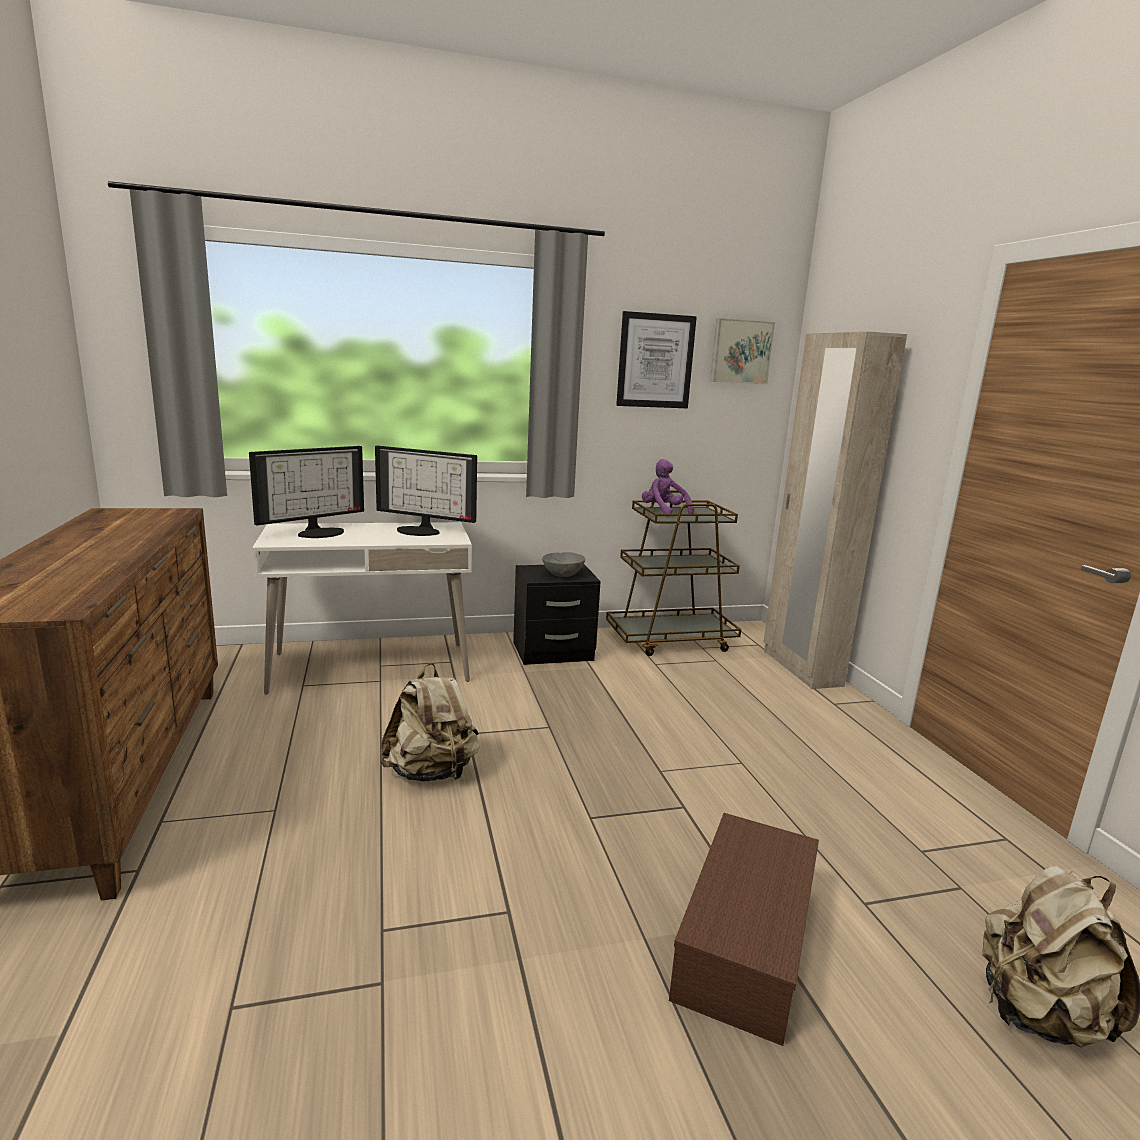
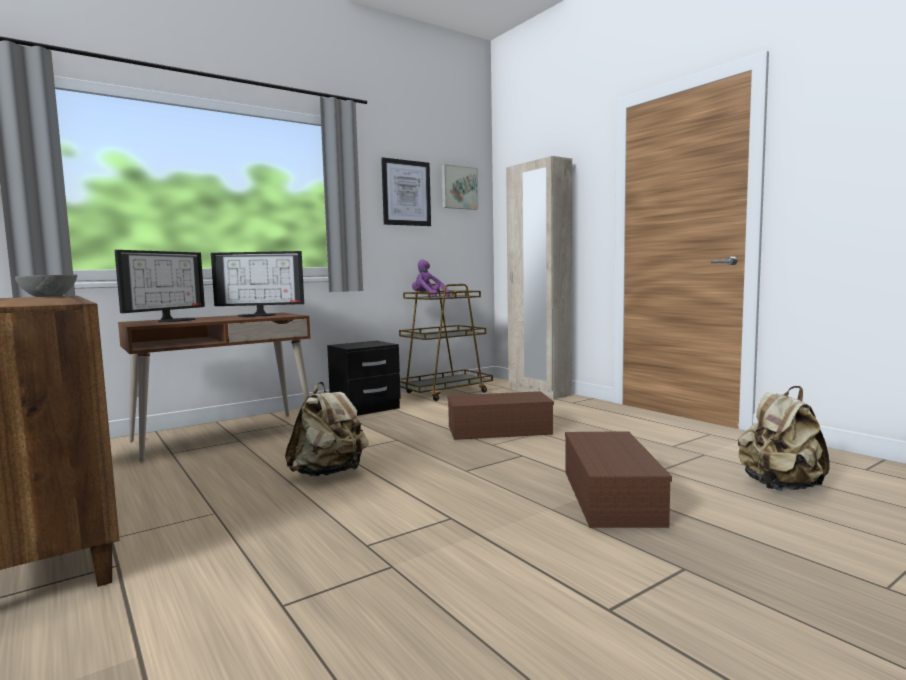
camera: 20 degrees left, 10 degrees down
white desk [252,522,472,695] -> brown desk [118,313,310,462]
grey bowl [542,552,585,577] -> grey bowl moved to [15,275,77,297]
none -> brown storage box [447,391,554,440]

